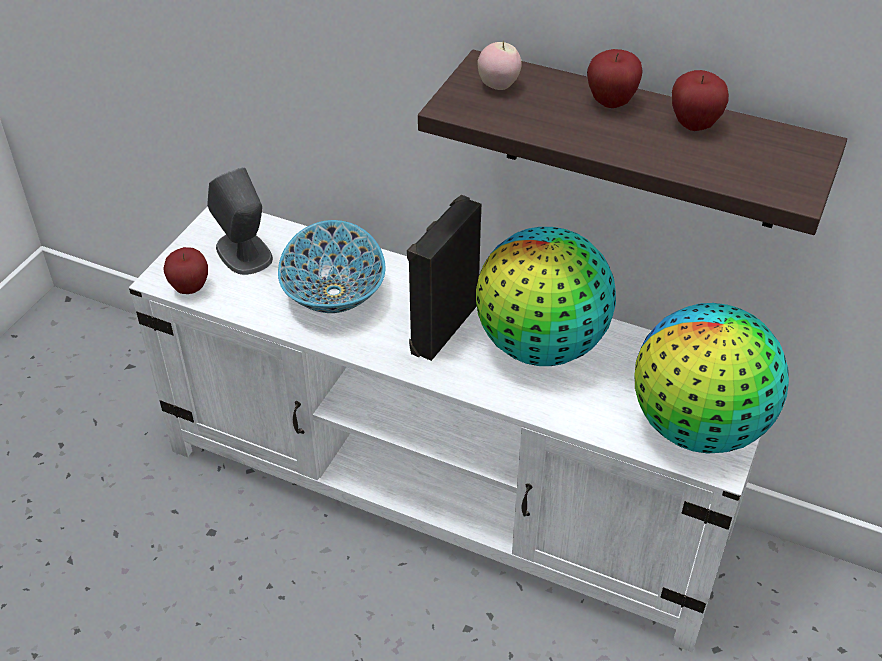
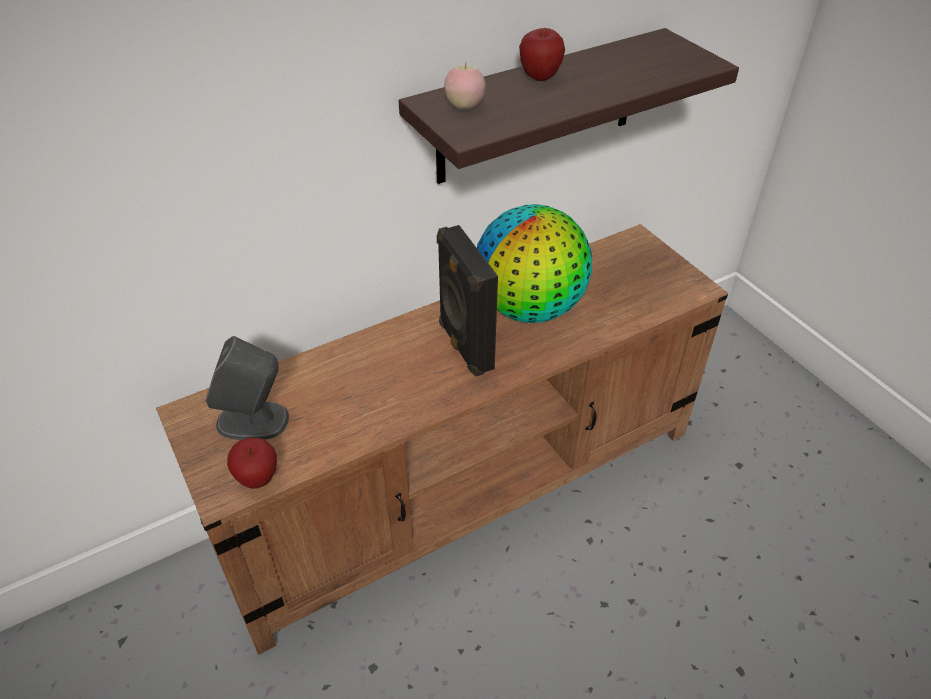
camera: 55 degrees left, 0 degrees up
white tv stand [129,206,762,652] -> brown tv stand [156,224,728,655]
bowl [278,220,385,313] -> none
globe [635,303,789,454] -> none
apple [672,70,729,131] -> none

